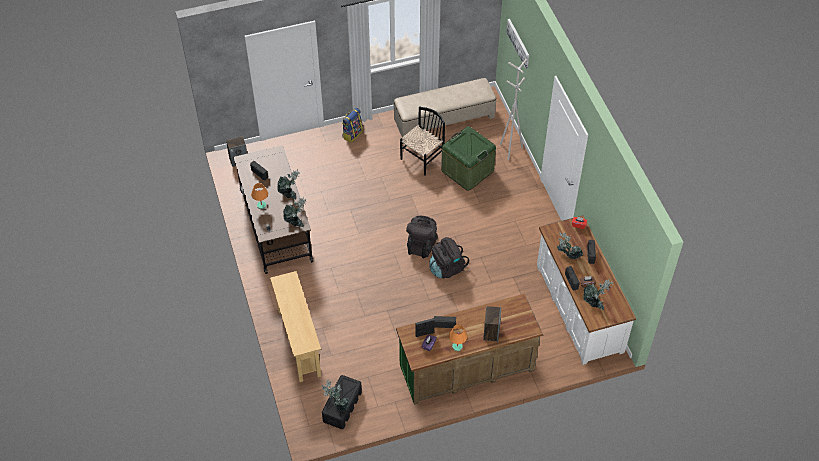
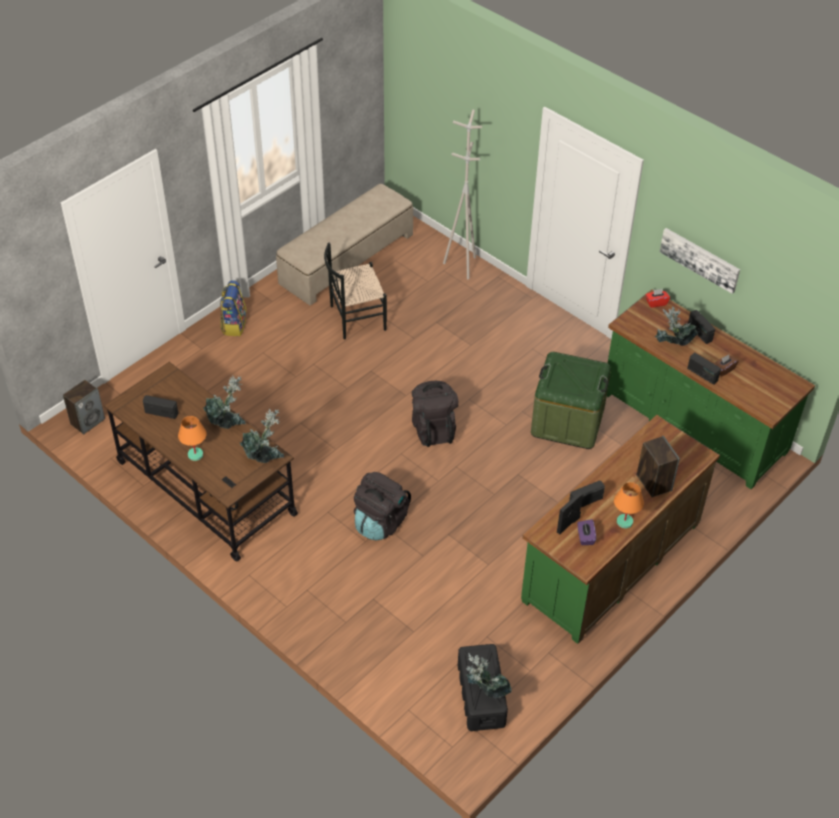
camera: 30 degrees left, 5 degrees down
beige console table [270,271,321,382] -> none
black chair [400,106,445,176] -> black chair turned 120 degrees counterclockwise [324,243,387,339]
black backpack [429,237,469,278] -> black backpack moved to [354,472,411,540]
green storage box [441,126,496,191] -> green storage box moved to [531,352,611,449]
picture [506,19,529,69] -> picture moved to [660,228,740,294]
white dresser [537,215,636,365] -> green dresser [607,289,815,489]
potted plant [583,279,613,310] -> none

